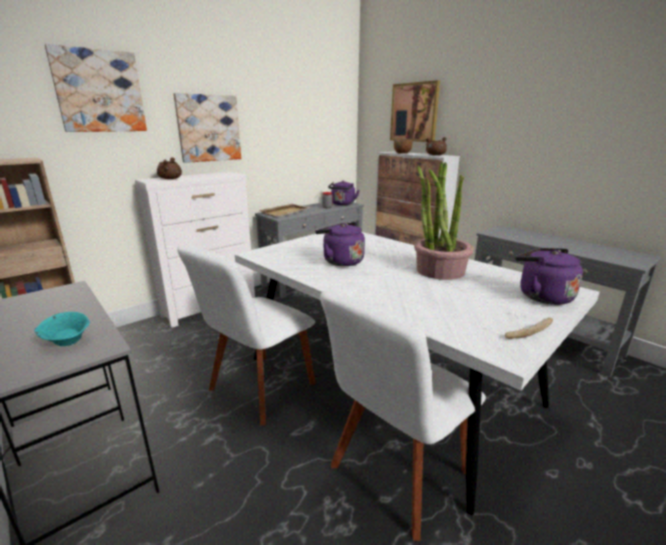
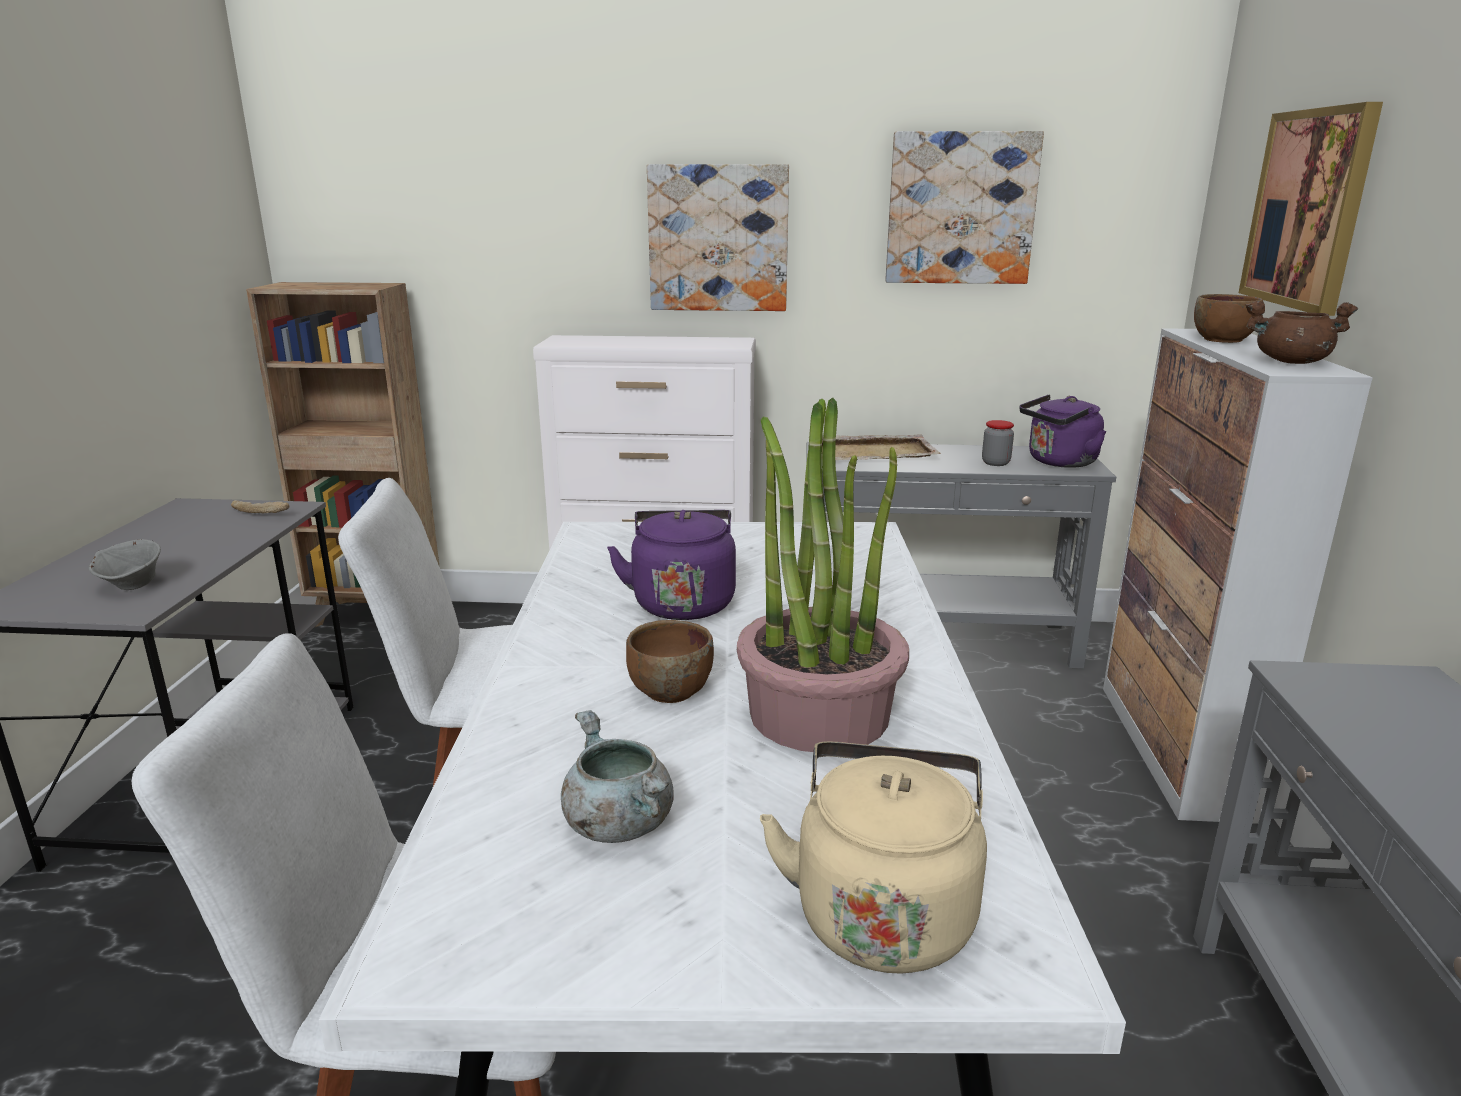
camera: 45 degrees right, 0 degrees up
turquoise bowl [34,312,90,346] -> grey bowl [89,539,161,590]
picture [45,44,147,132] -> picture moved to [886,131,1044,284]
brown cooking pot [157,157,182,179] -> none
bread [505,318,553,339] -> bread moved to [231,500,289,513]
purple kettle [515,248,583,305] -> beige kettle [760,741,987,974]
none -> grey cooking pot [561,710,674,843]
none -> brown bowl [626,620,714,703]

